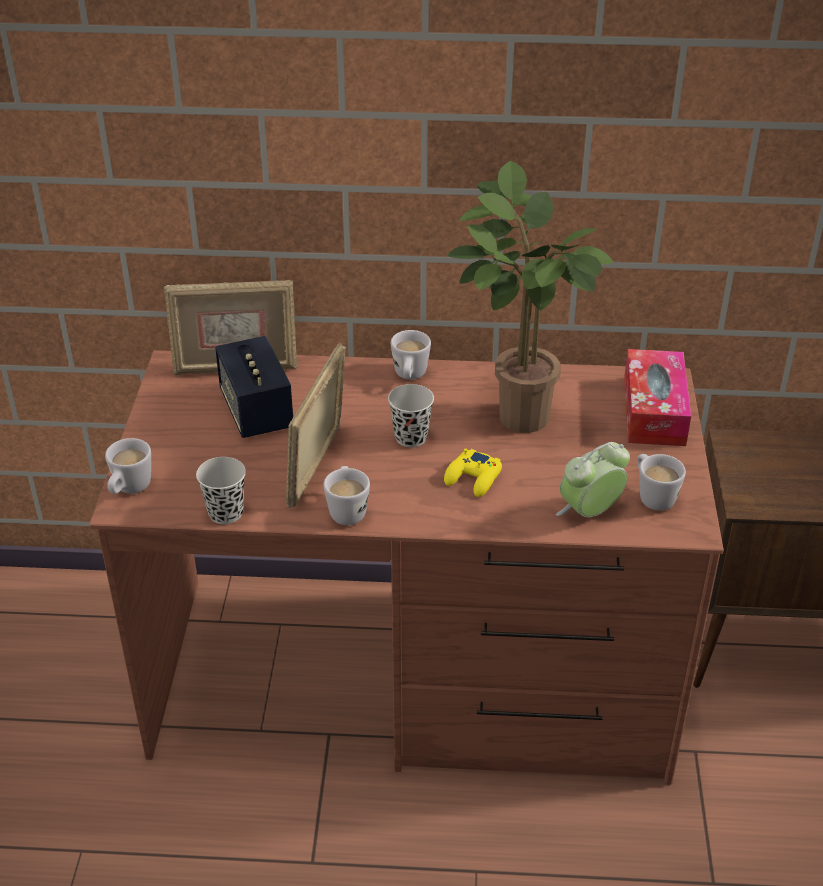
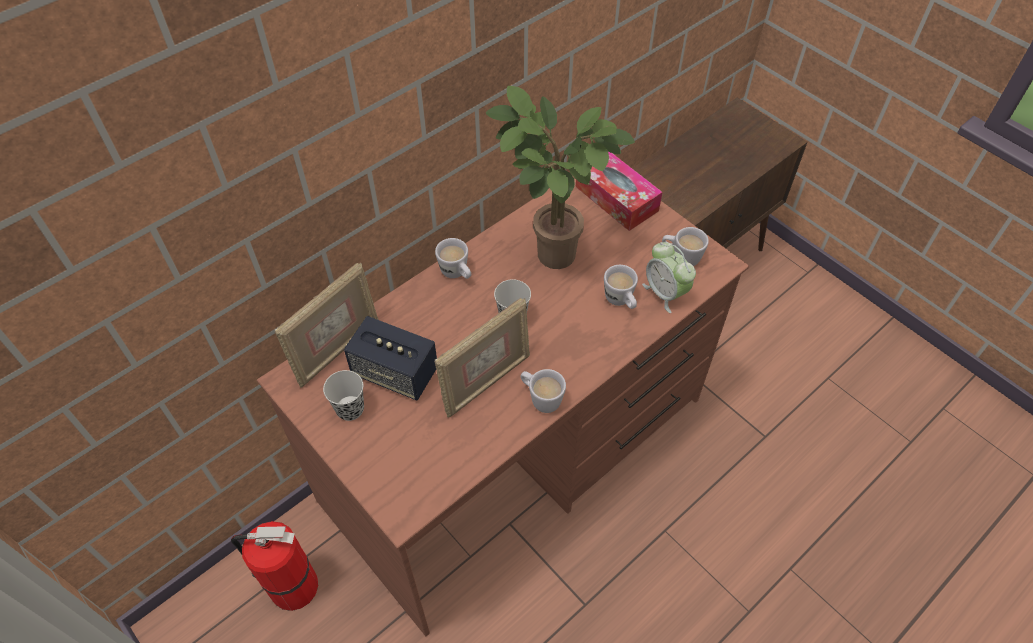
camera: 45 degrees left, 15 degrees up
white mug [105,438,151,494] -> white mug moved to [604,265,638,309]
black cup [196,457,246,524] -> black cup moved to [323,370,364,421]
picture frame [286,343,346,508] -> picture frame turned 105 degrees counterclockwise [435,298,530,418]
yellow game controller [444,448,502,497] -> none
alarm clock [556,442,630,517] -> alarm clock turned 45 degrees counterclockwise [642,242,696,313]
none -> fire extinguisher [231,521,318,611]

